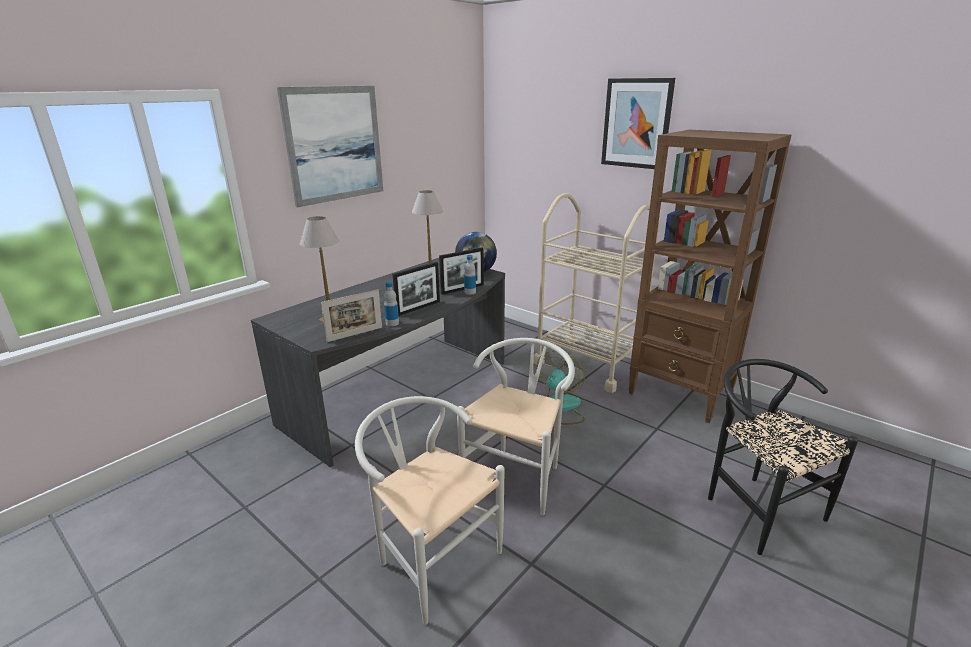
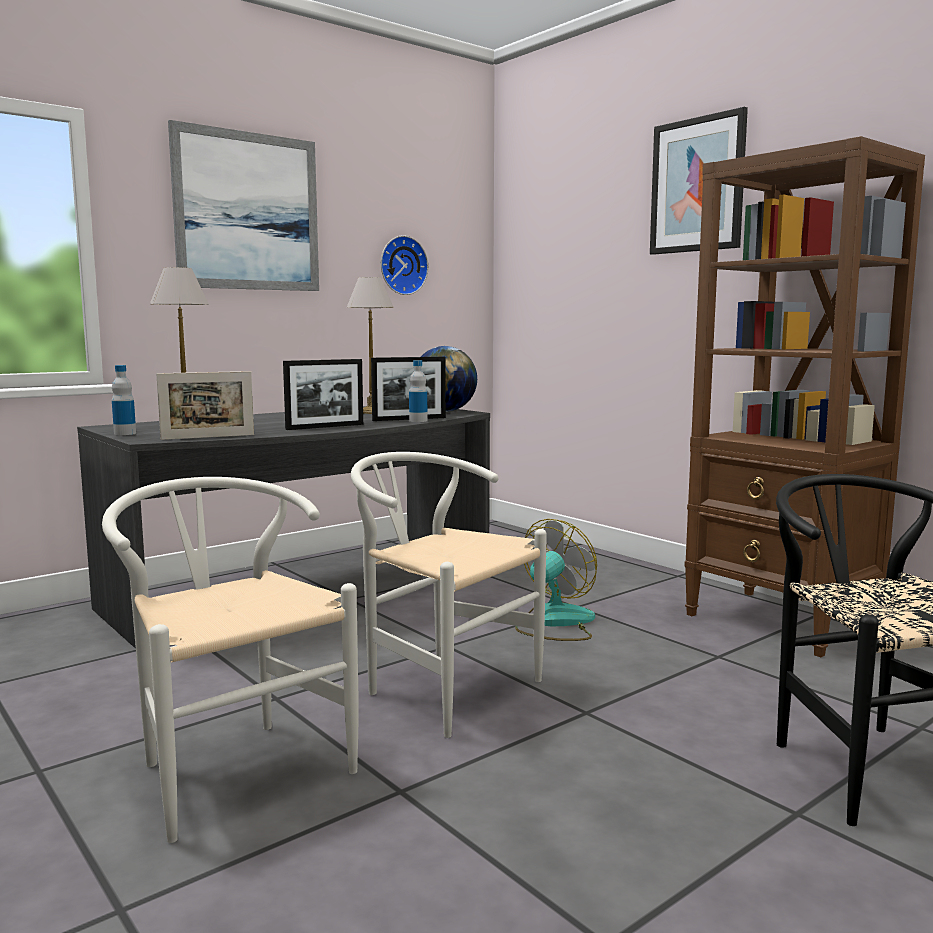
camera: 10 degrees right, 15 degrees down
bottle [384,281,399,326] -> bottle moved to [112,365,136,435]
white chair [457,338,575,515] -> white chair turned 90 degrees counterclockwise [351,452,547,738]
beige cart [533,193,659,393] -> none
none -> wall clock [381,236,428,295]

